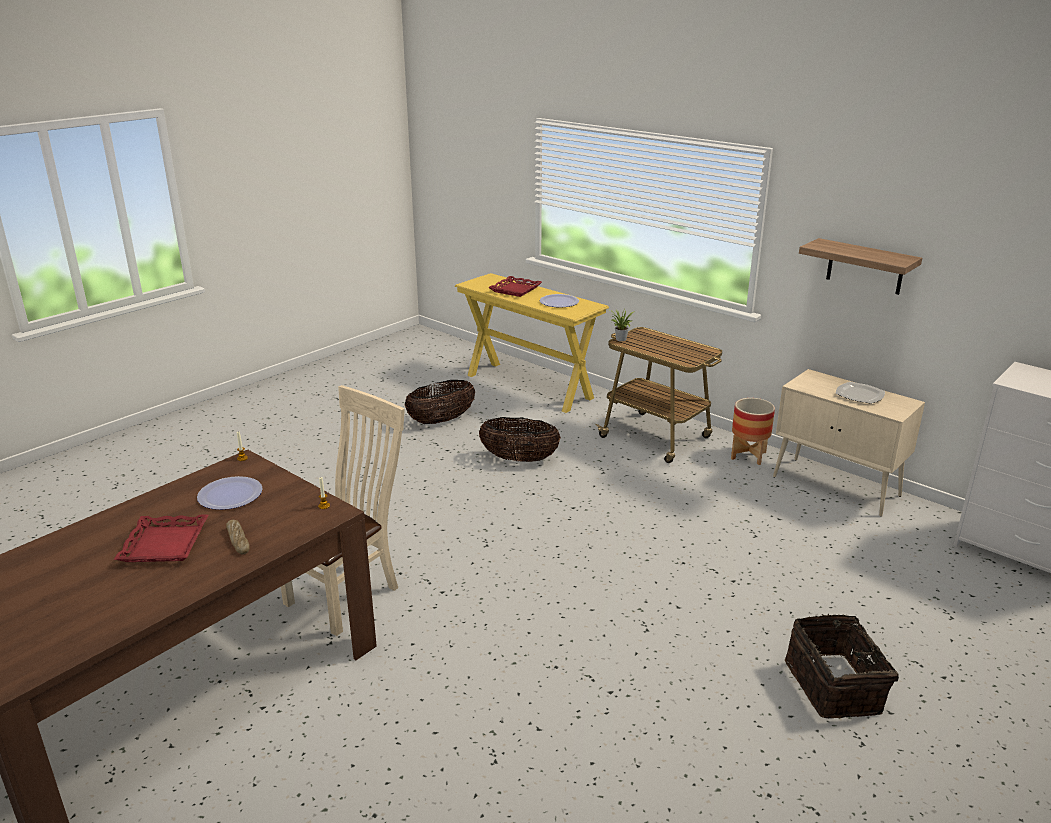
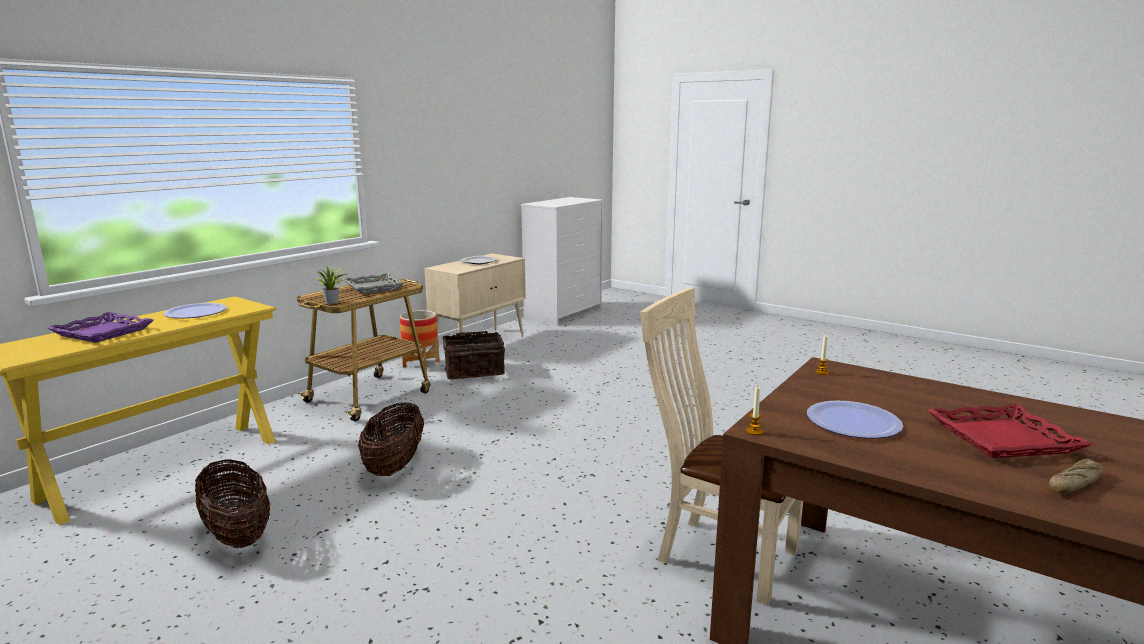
camera: 95 degrees left, 10 degrees down
bread [226,520,250,554] -> bread moved to [1049,459,1104,494]
red tray [488,276,542,297] -> purple tray [47,312,154,343]
basket [785,614,899,718] -> basket moved to [443,331,505,380]
shelf [799,238,922,295] -> none
none -> grey tray [344,273,404,294]

